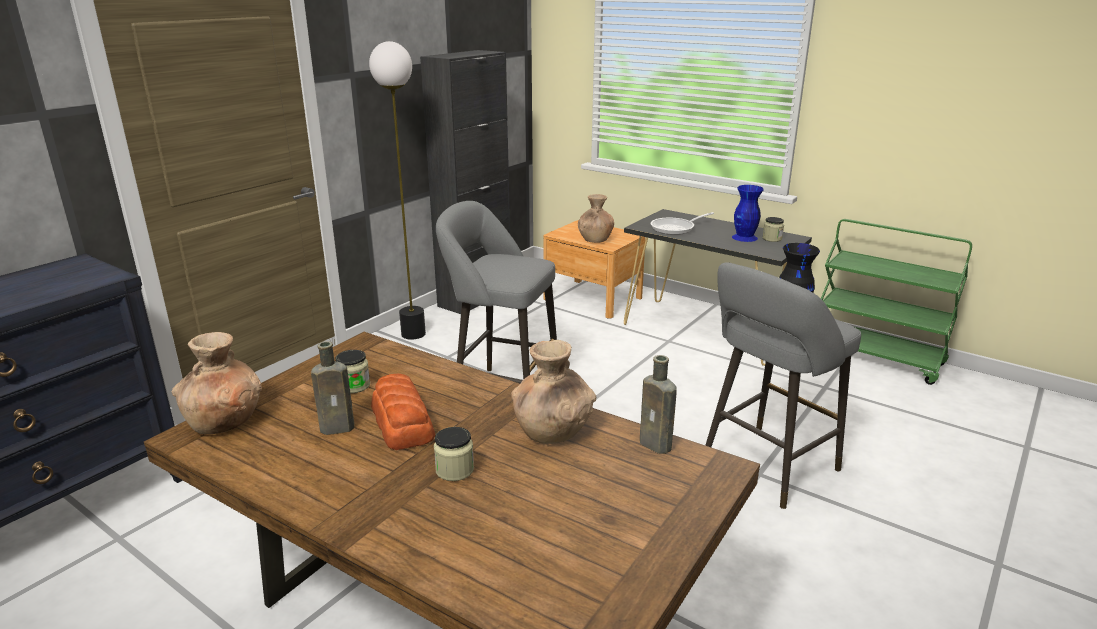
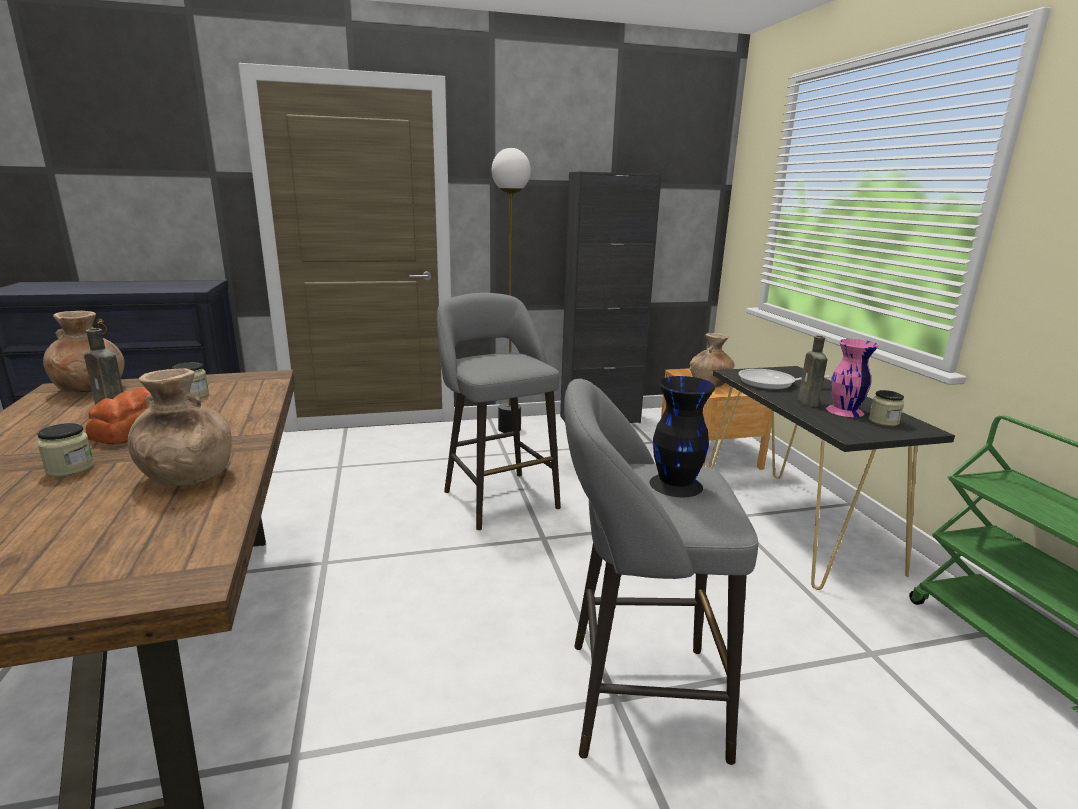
camera: 40 degrees right, 5 degrees down
brown bottle [640,355,677,454] -> brown bottle moved to [798,336,827,407]
blue vase [732,185,764,242] -> pink vase [826,339,879,417]

